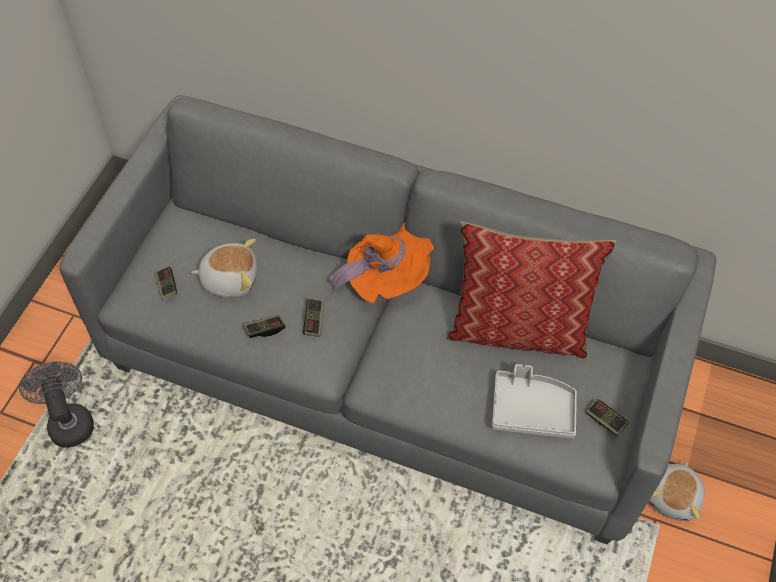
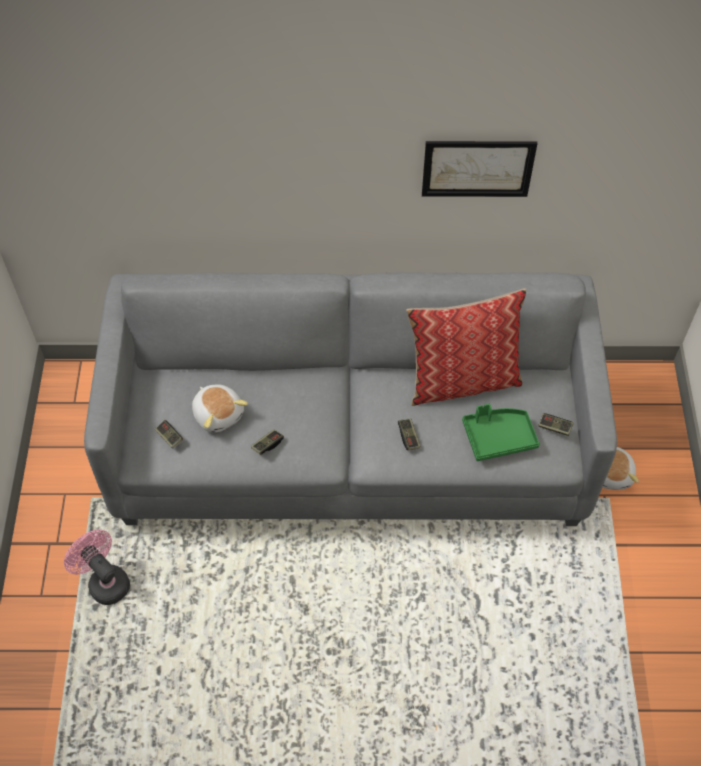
camera: 20 degrees left, 0 degrees up
grey fan [19,361,94,448] -> pink fan [64,530,130,605]
plush toy [191,238,257,298] -> plush toy turned 75 degrees clockwise [192,385,248,433]
game controller [303,298,324,337] -> game controller moved to [398,418,421,450]
orange hat [327,221,434,303] -> none
grey tray [492,364,577,438] -> green tray [462,404,540,461]
none -> picture [422,141,537,197]

